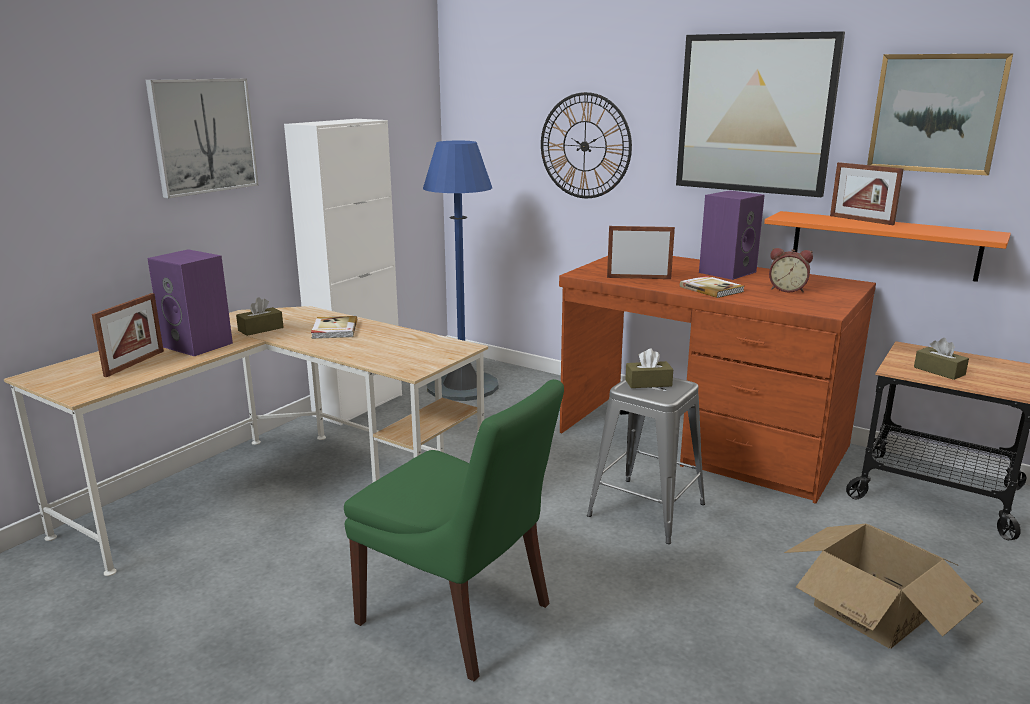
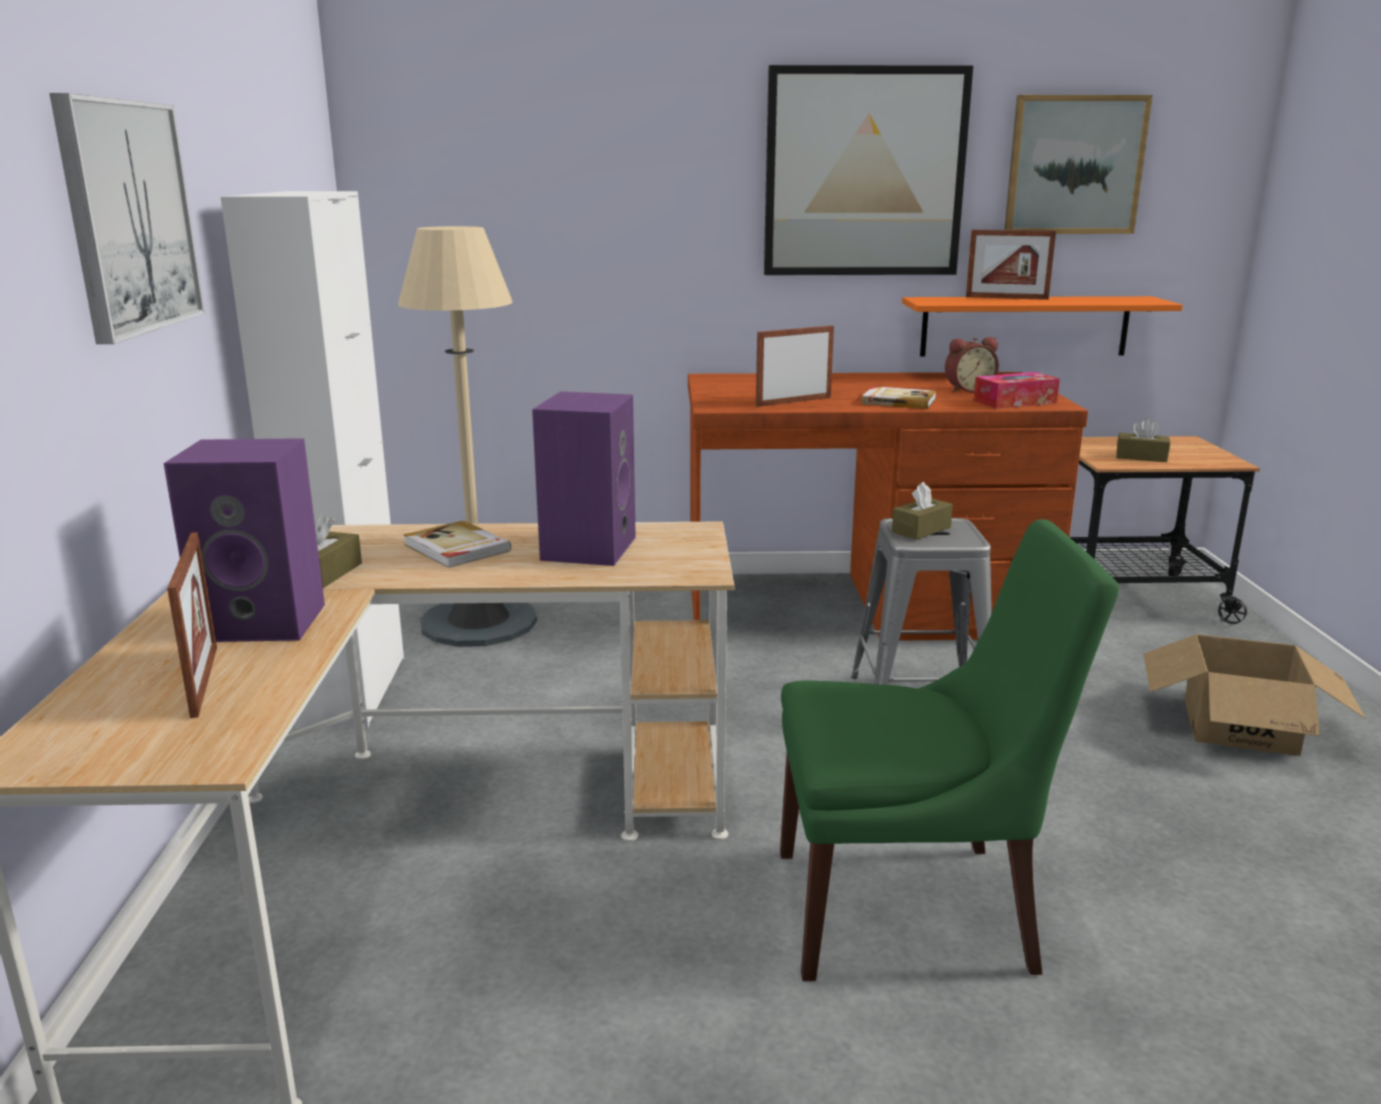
camera: 35 degrees left, 0 degrees up
blue floor lamp [423,141,499,401] -> beige floor lamp [398,226,537,647]
wall clock [541,92,632,198] -> none
purple speaker [699,190,765,280] -> purple speaker moved to [532,392,636,566]
none -> tissue box [974,372,1060,409]

